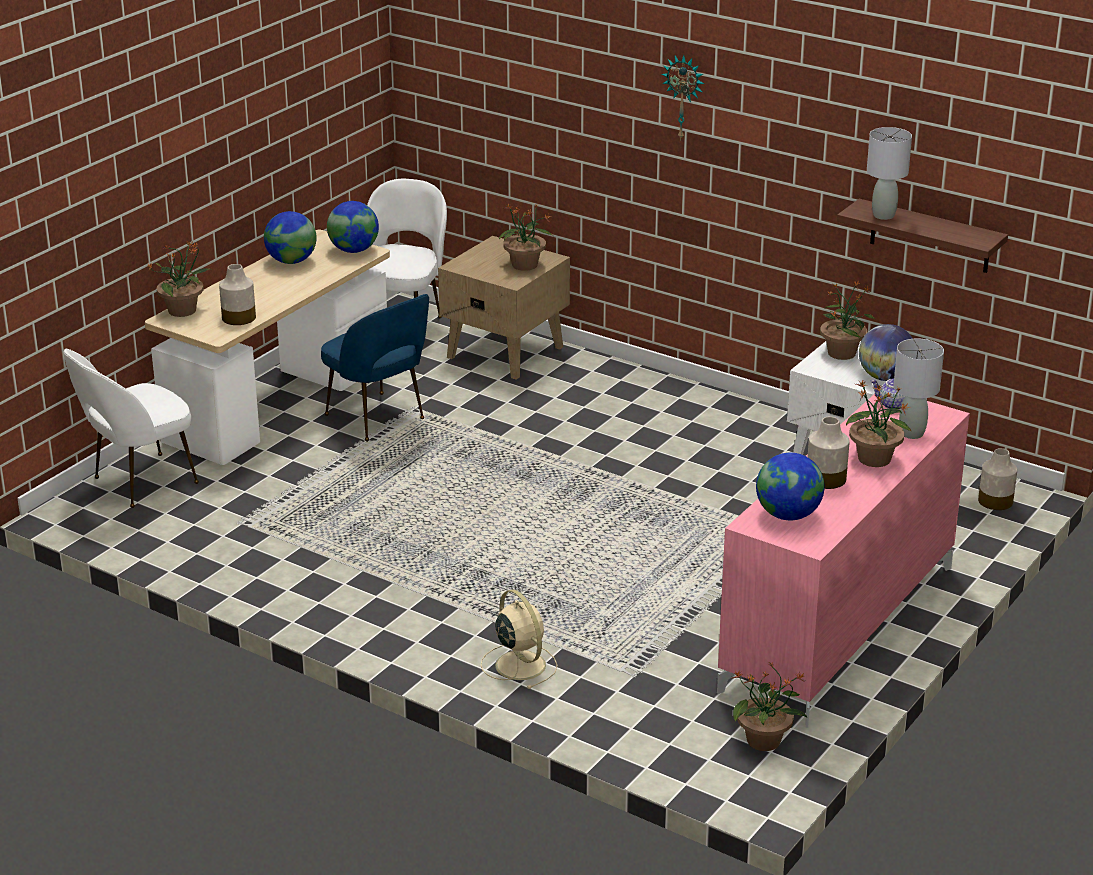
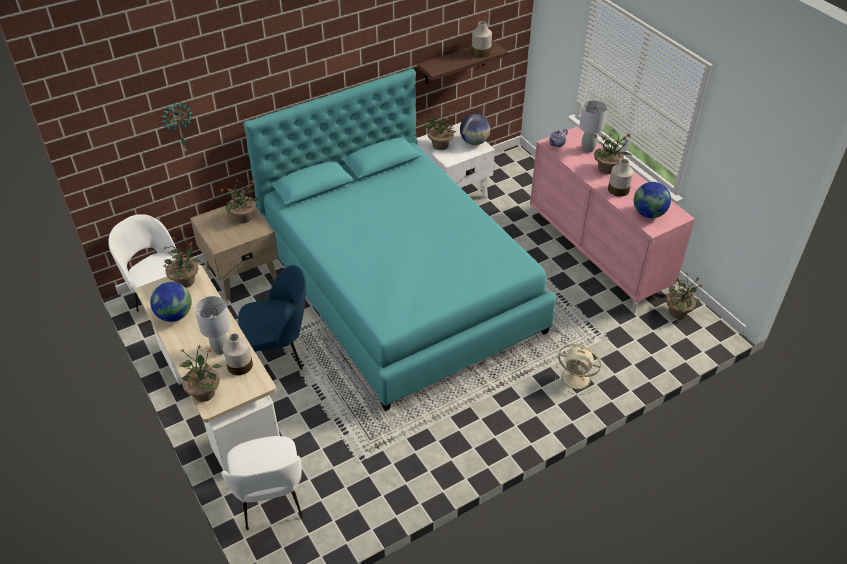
camera: 65 degrees left, 15 degrees up
globe [327,201,379,253] -> potted plant [163,237,201,288]
beige fan [481,589,558,689] -> beige fan turned 150 degrees counterclockwise [555,344,601,395]
wall clock [662,55,705,141] -> wall clock moved to [161,102,193,153]
grey table lamp [867,127,912,220] -> grey table lamp moved to [195,296,230,355]
beige vase [978,448,1017,510] -> beige vase moved to [471,21,492,58]
none -> turquoise bed [244,69,557,411]

